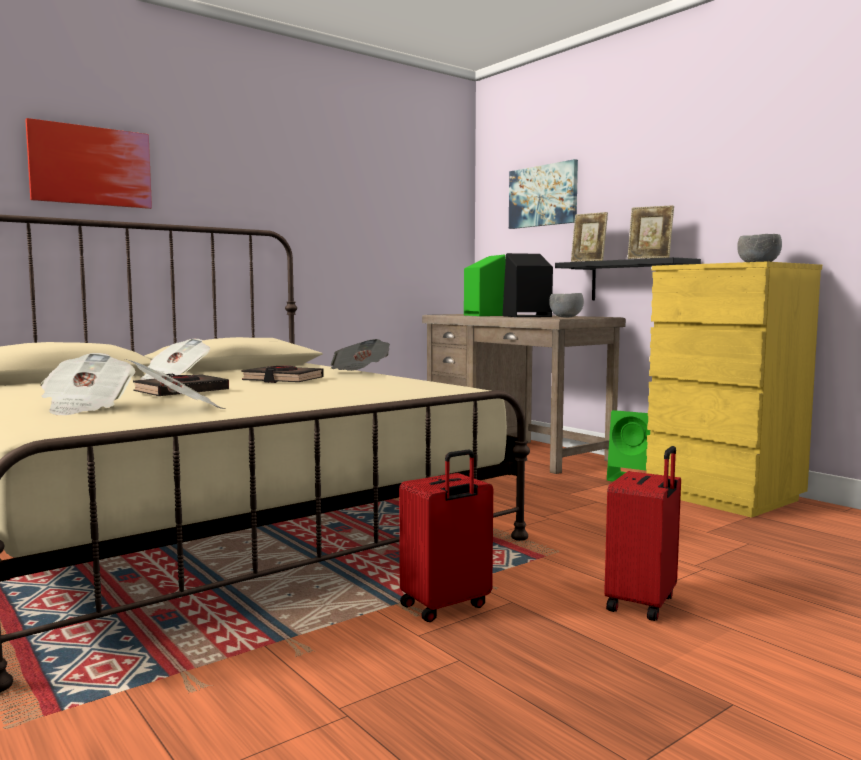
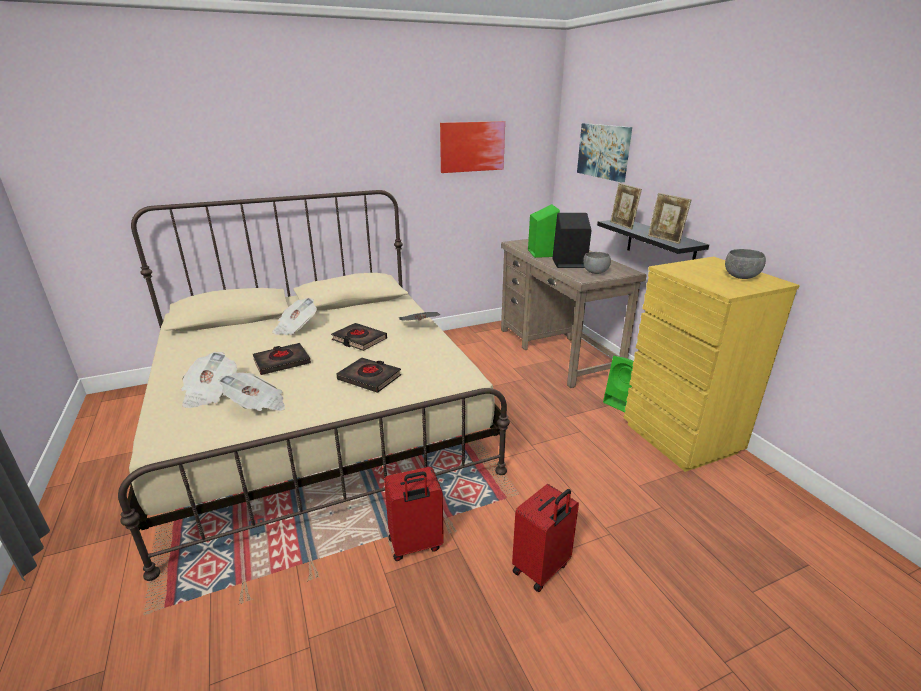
camera: 15 degrees right, 20 degrees up
picture [25,118,152,209] -> picture moved to [440,121,505,173]
none -> black book [336,358,401,393]

